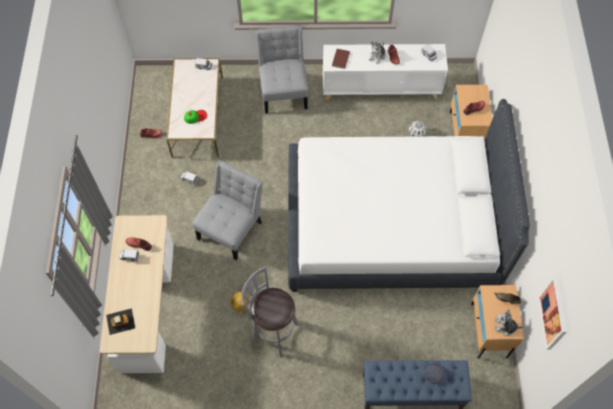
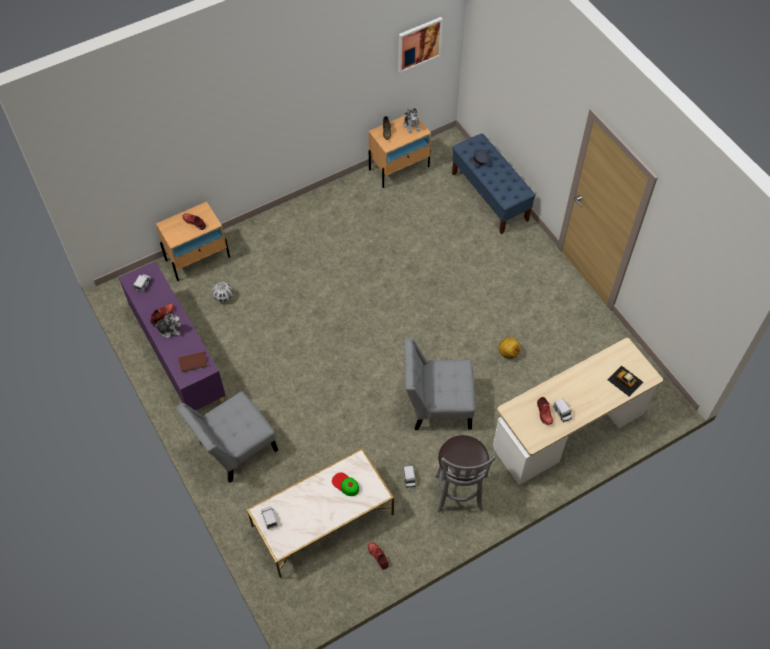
camera: 120 degrees left, 5 degrees down
grey stool [241,266,299,357] -> grey stool moved to [435,435,496,513]
white bed [288,99,530,292] -> none
white cabinet [323,44,448,100] -> purple cabinet [119,261,226,411]

